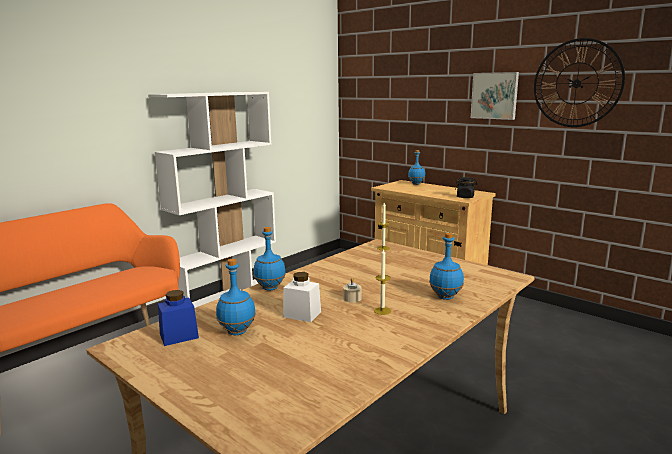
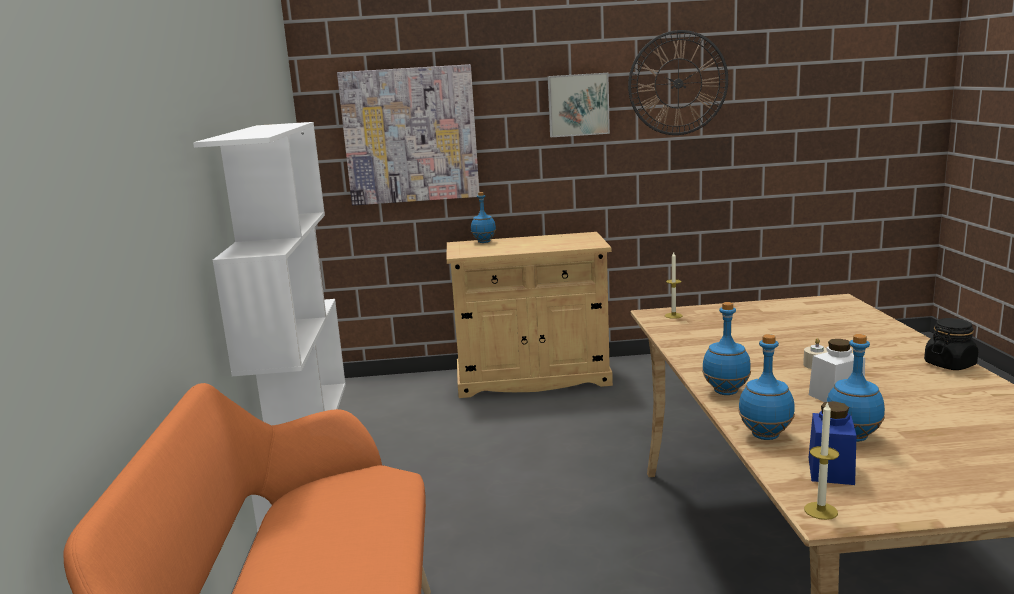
camera: 45 degrees left, 0 degrees up
candle [374,248,391,315] -> candle moved to [804,401,839,520]
blue bottle [429,233,464,300] -> blue bottle moved to [738,334,795,440]
black jar [455,177,478,198] -> black jar moved to [924,318,978,370]
none -> picture [337,64,479,205]

